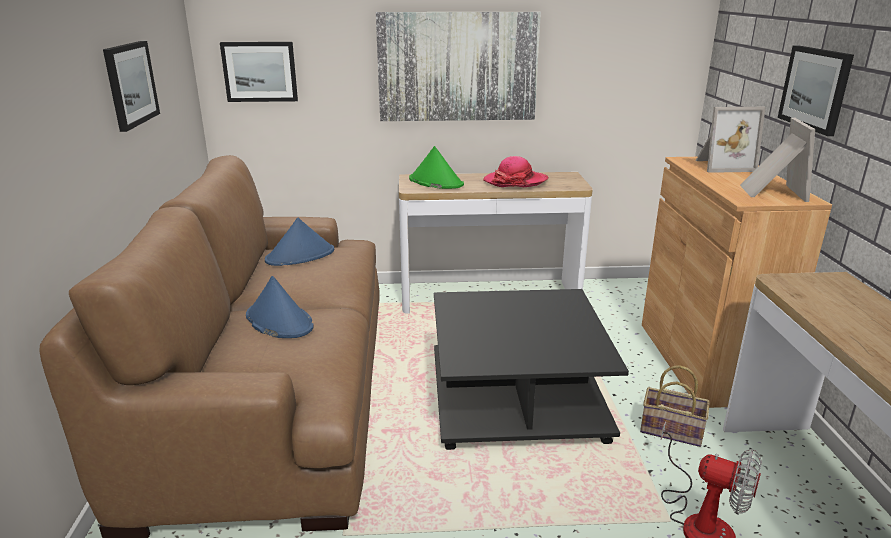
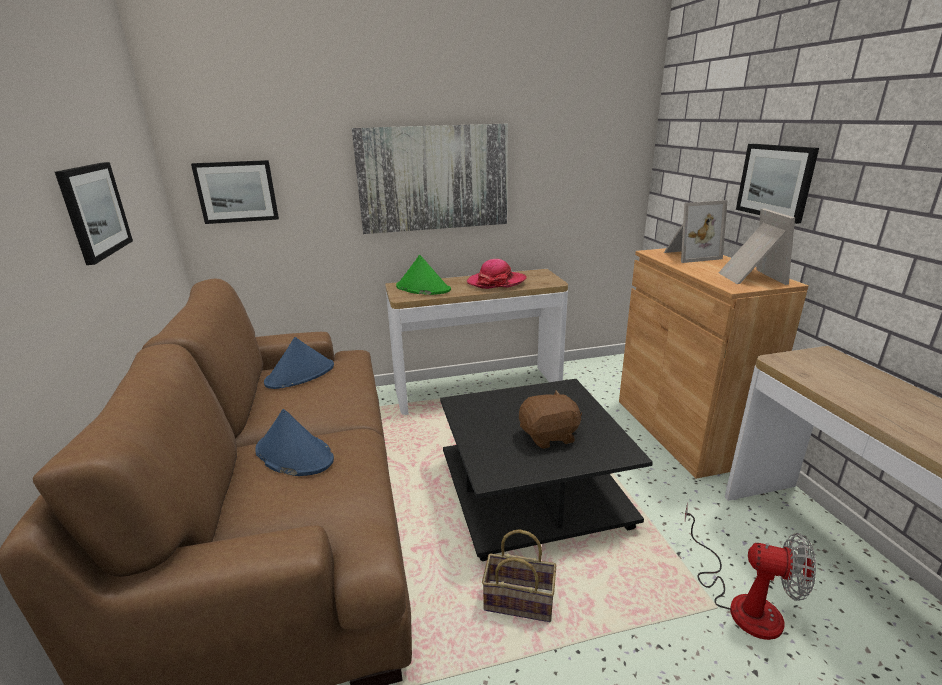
camera: 10 degrees left, 0 degrees up
basket [640,365,710,447] -> basket moved to [482,529,556,622]
none -> brown plush toy [519,390,582,449]

